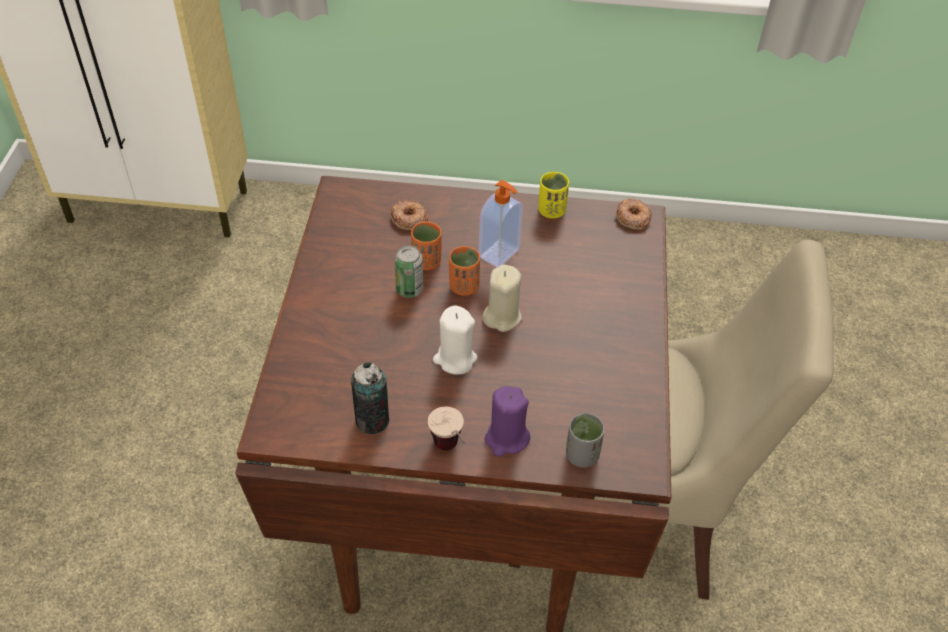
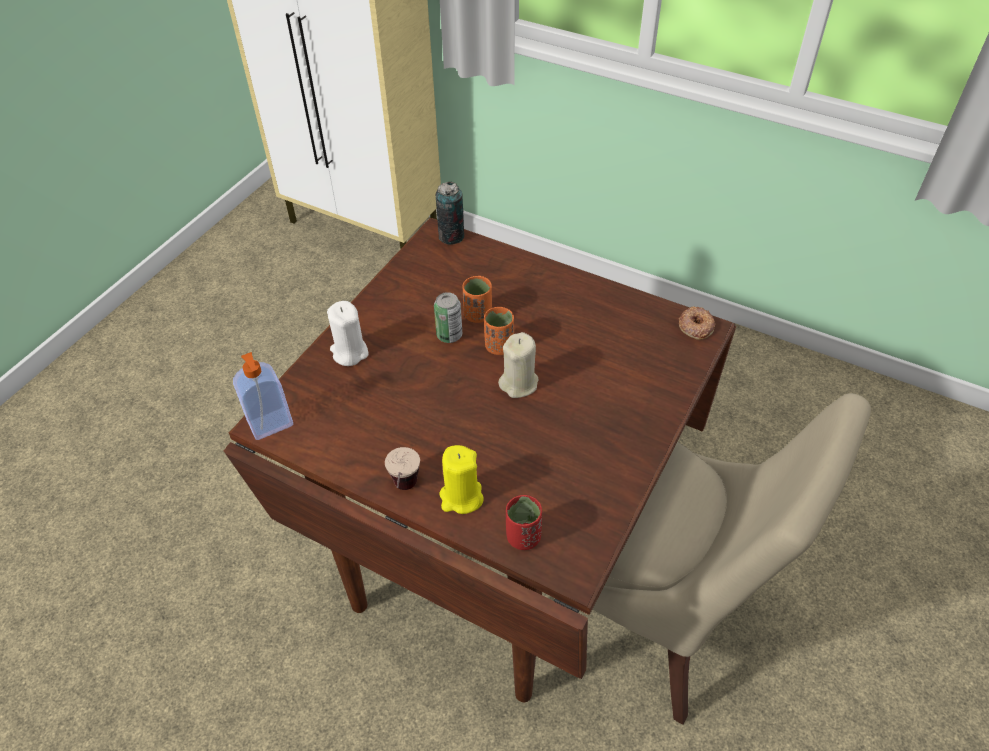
camera: 25 degrees right, 0 degrees up
can [351,362,390,434] -> can moved to [436,182,464,245]
donut [391,200,428,230] -> none
white candle [433,305,478,375] -> white candle moved to [327,301,369,366]
soap dispenser [479,180,523,267] -> soap dispenser moved to [233,352,293,440]
purple candle [485,386,530,457] -> yellow candle [439,445,484,514]
yellow cup [538,172,569,219] -> none
grey cup [566,413,605,467] -> red cup [506,495,542,550]

